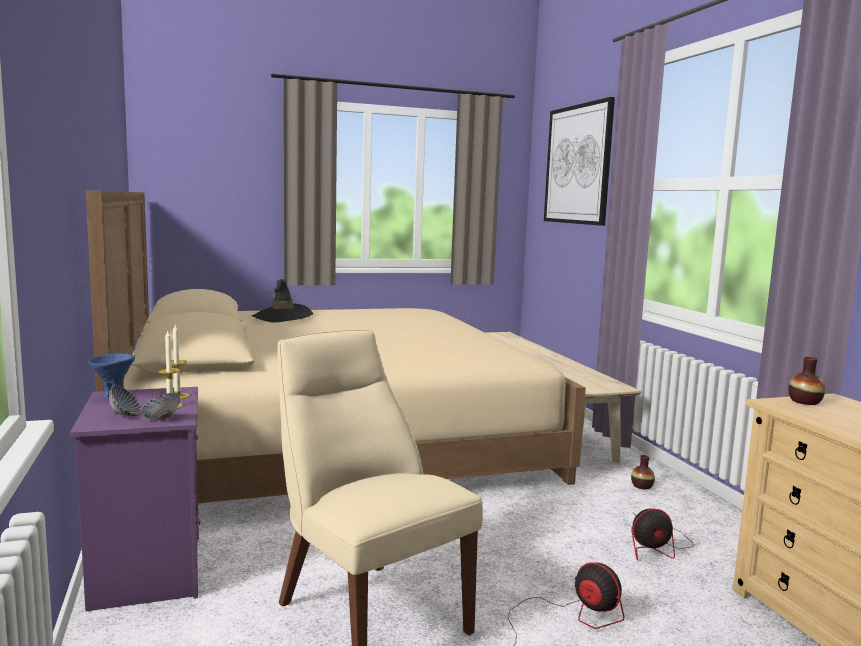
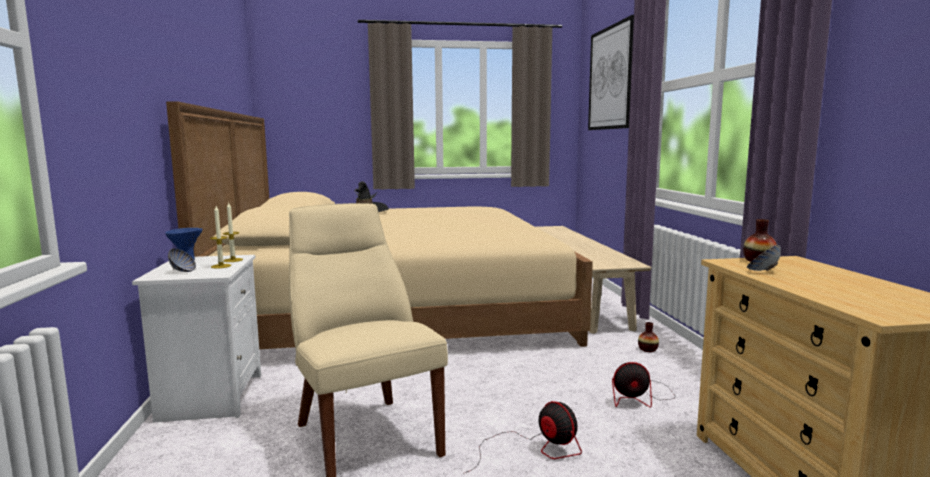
camera: 10 degrees right, 0 degrees up
purple nightstand [70,387,201,611] -> white nightstand [132,255,261,423]
bowl [141,393,180,420] -> bowl moved to [747,244,781,271]

